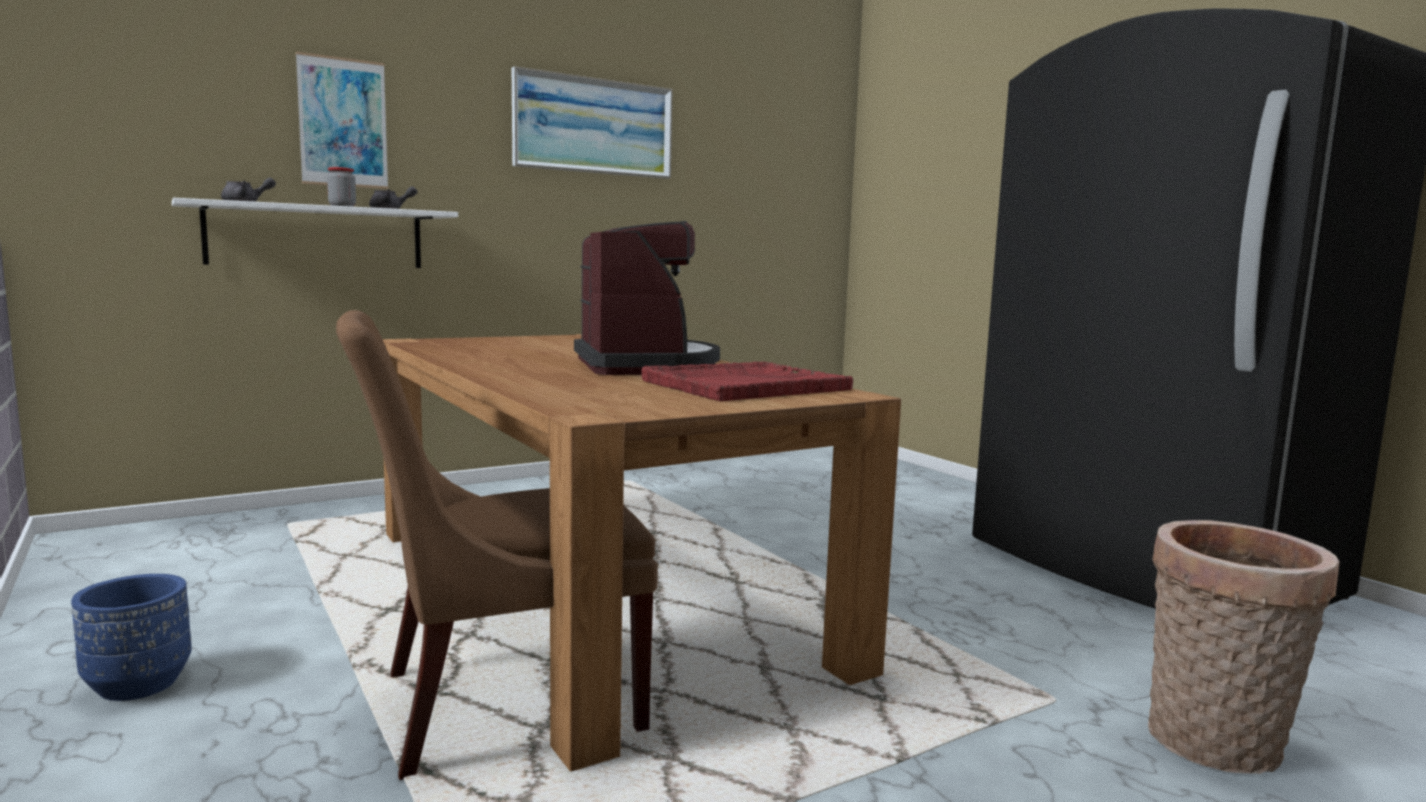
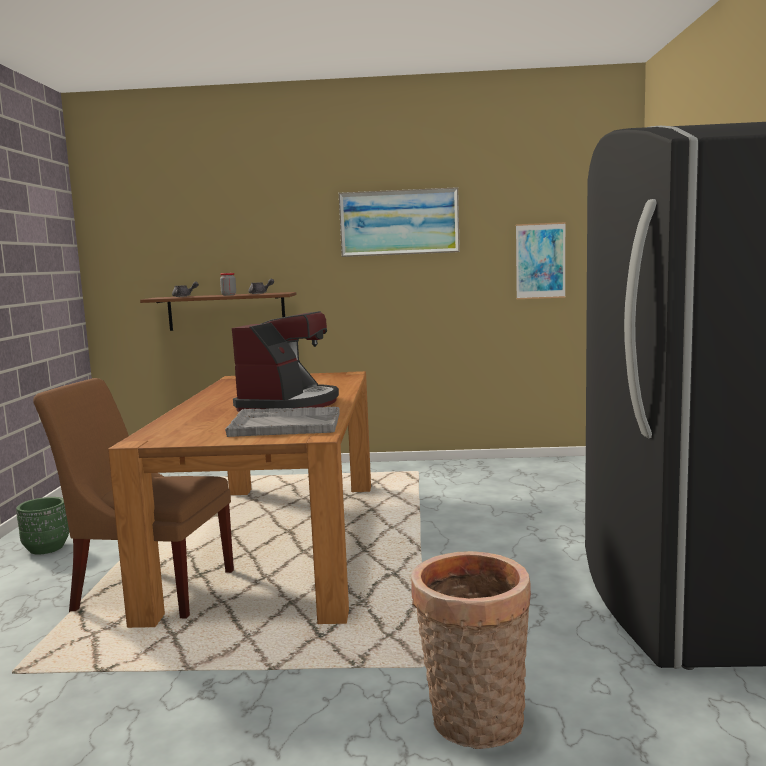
camera: 35 degrees right, 0 degrees up
blue planter [71,574,191,701] -> green planter [16,497,69,554]
white shelf [172,198,458,268] -> brown shelf [140,292,297,331]
picture [296,51,388,189] -> picture moved to [516,222,566,299]
red tray [642,362,853,402] -> grey tray [225,407,340,437]

